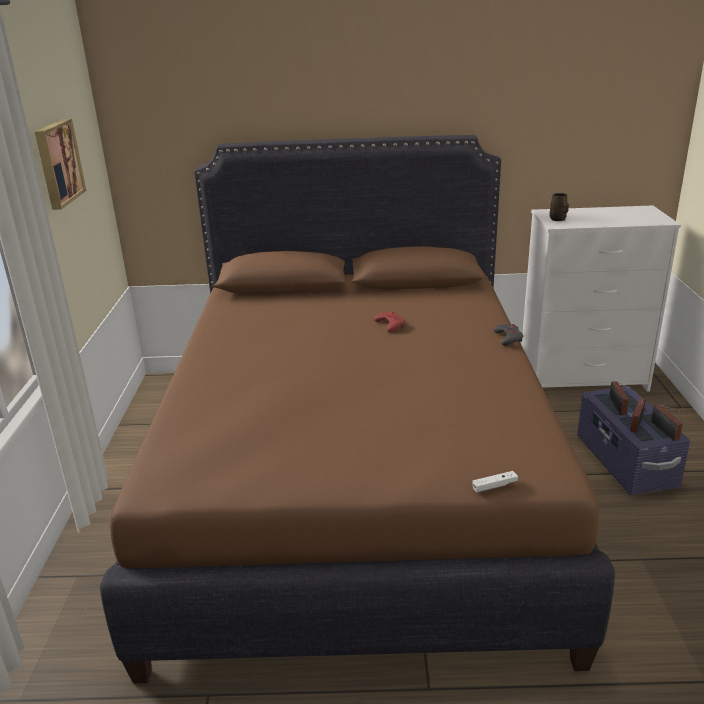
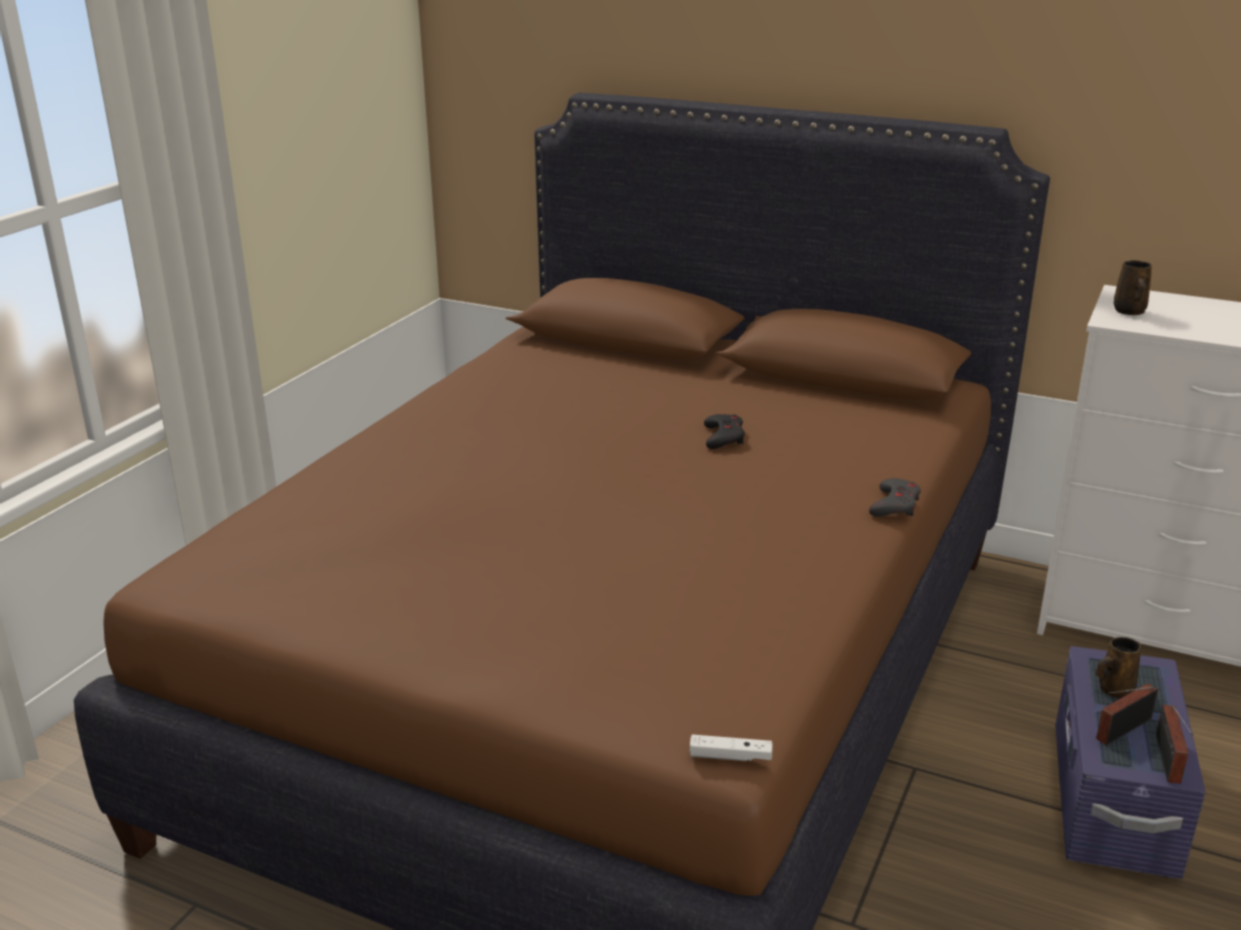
camera: 25 degrees right, 0 degrees up
picture [35,119,86,210] -> none
red game controller [374,311,405,332] -> black game controller [704,414,745,449]
white game controller [472,471,518,492] -> white game controller moved to [690,734,773,761]
radio [609,381,631,415] -> brown mug [1096,637,1141,699]

